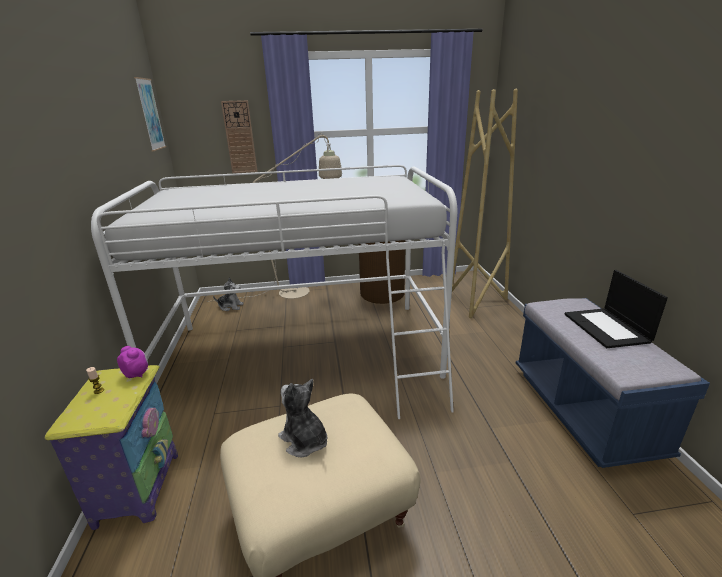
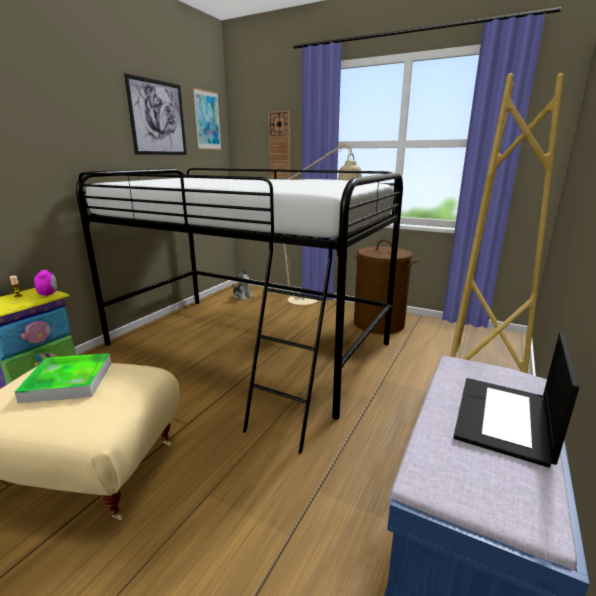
camera: 35 degrees right, 5 degrees down
white bed [91,165,457,419] -> black bed [76,168,403,454]
plush toy [278,379,328,457] -> tray [14,353,112,403]
none -> picture [124,73,187,155]

